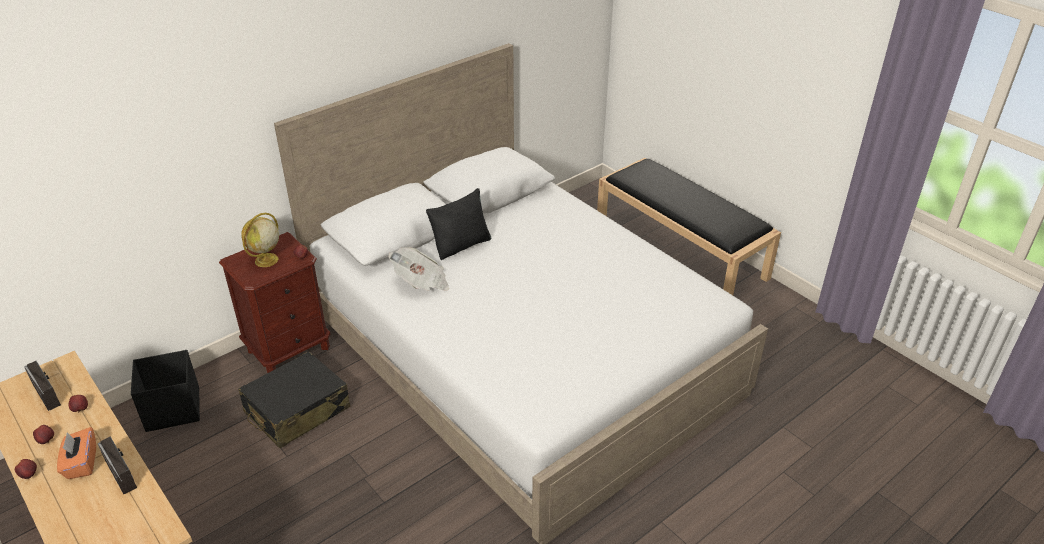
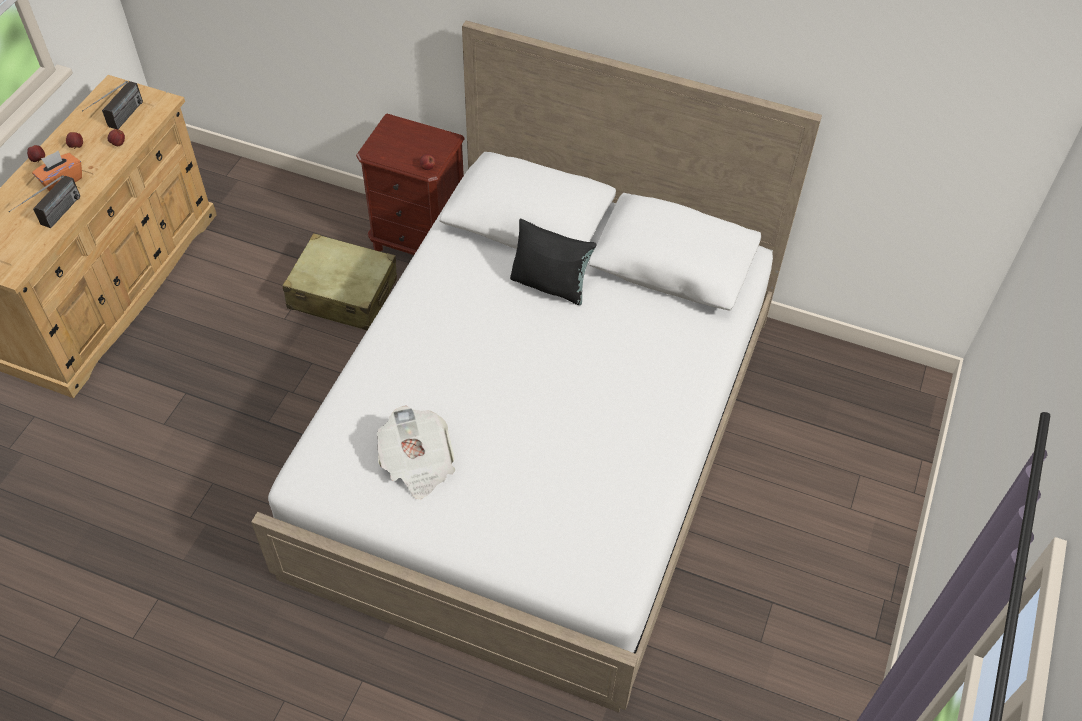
camera: 60 degrees right, 15 degrees up
black storage box [131,350,200,432] -> none
black suitcase [238,351,350,448] -> beige suitcase [283,233,397,330]
globe [241,213,279,267] -> none
newspaper [389,247,449,291] -> newspaper moved to [377,405,455,499]
black bench [597,158,781,295] -> none

